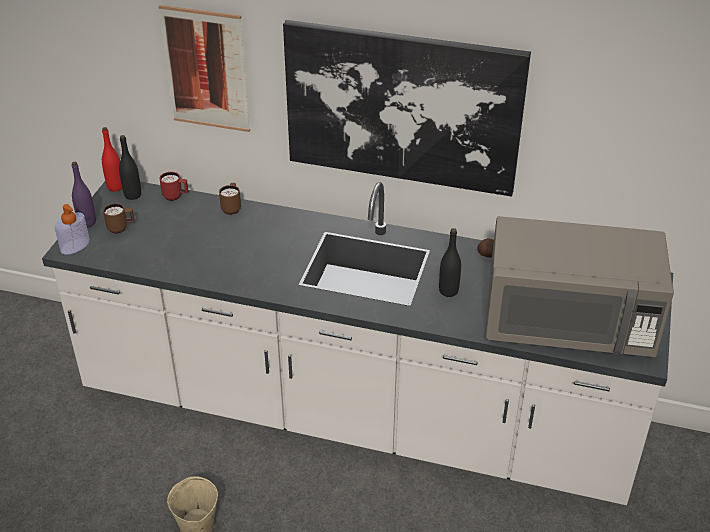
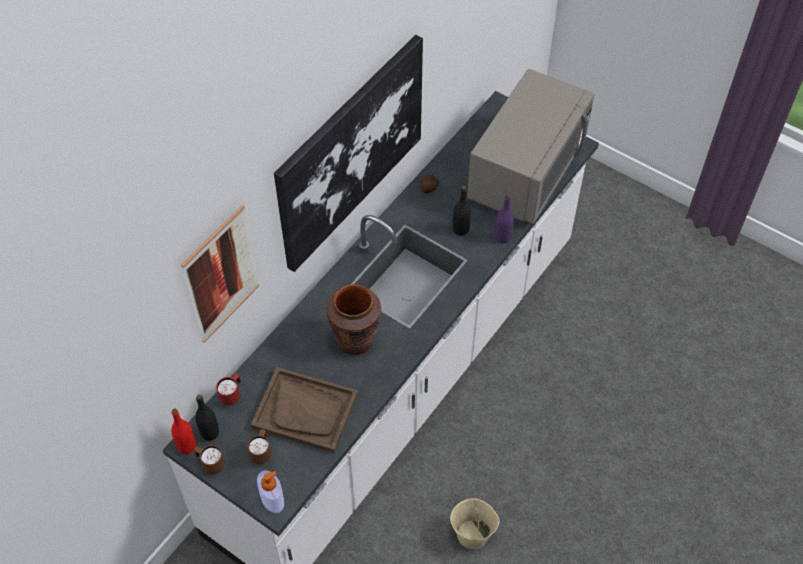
camera: 70 degrees left, 15 degrees up
purple bottle [72,162,96,227] -> purple bottle moved to [495,194,514,243]
brown mug [219,183,241,215] -> brown mug moved to [194,445,225,474]
none -> brown tray [251,367,358,454]
none -> brown vase [326,284,381,355]

